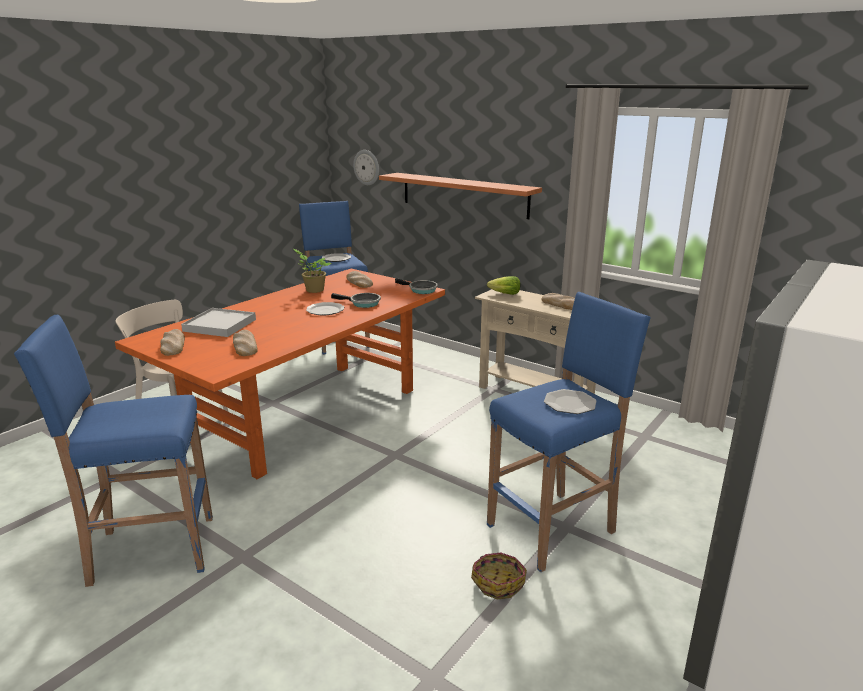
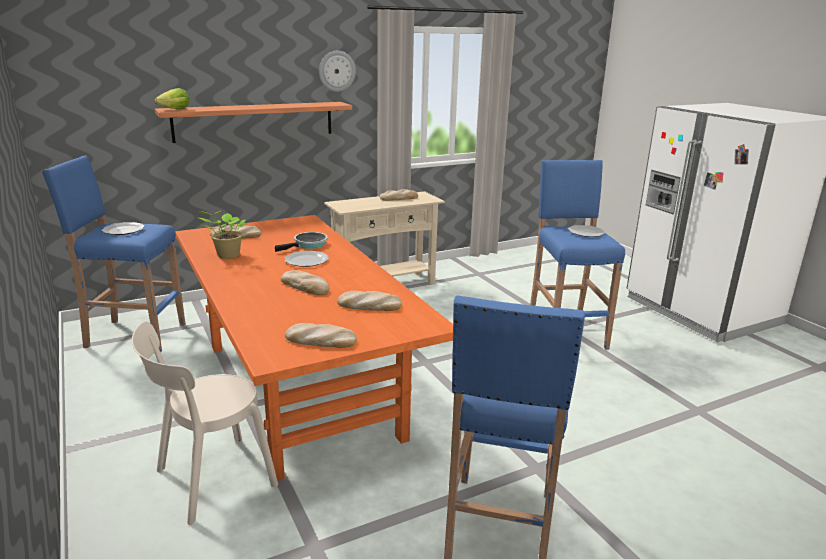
camera: 65 degrees left, 0 degrees up
white tray [181,308,256,337] -> none
wall clock [353,150,379,185] -> wall clock moved to [319,51,356,92]
frying pan [395,278,438,294] -> none
basket [471,553,527,599] -> none
lettuce [487,276,521,295] -> lettuce moved to [154,88,189,109]
none -> bread [281,270,330,295]

